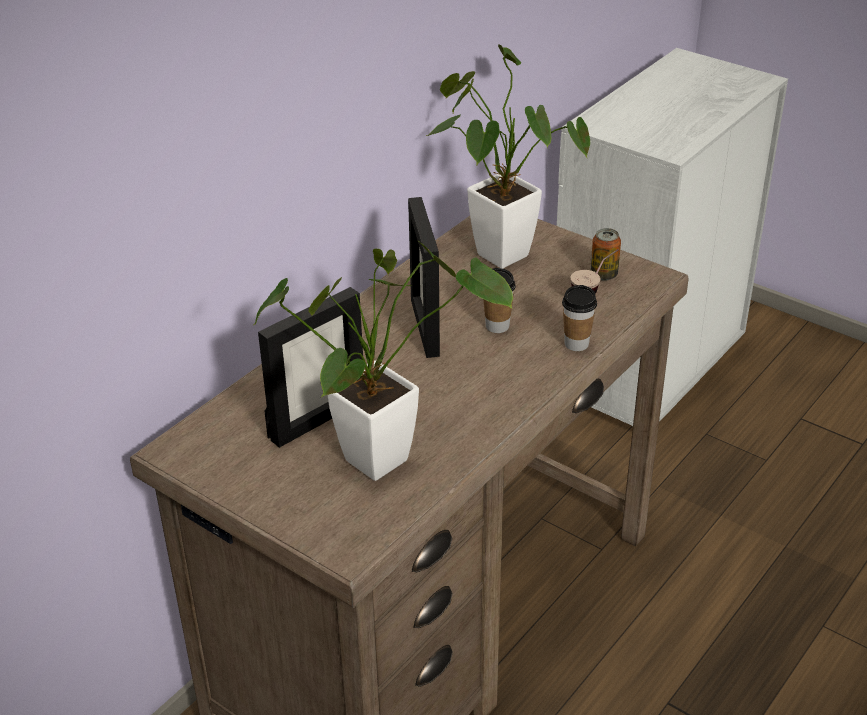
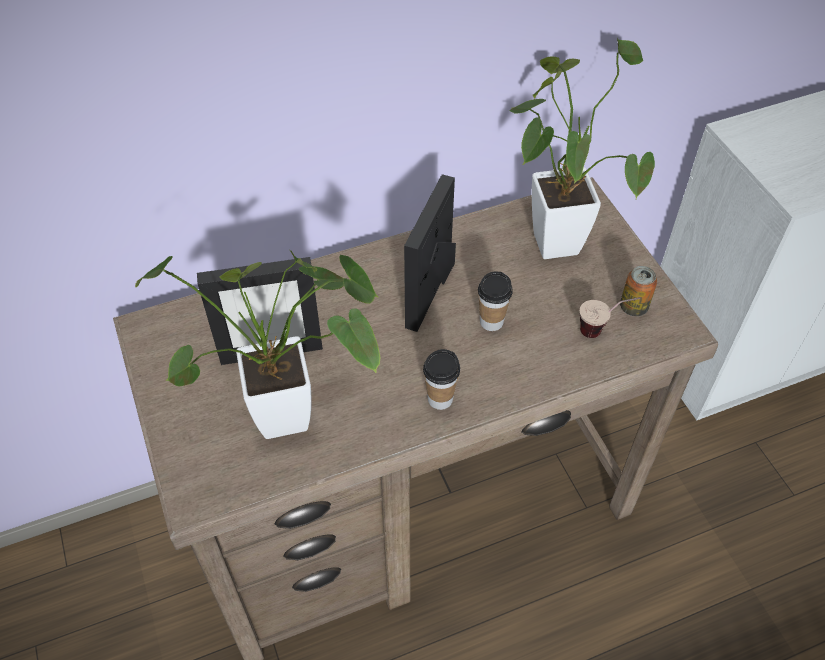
camera: 30 degrees right, 15 degrees up
cup [562,285,597,351] -> cup moved to [423,349,460,410]

